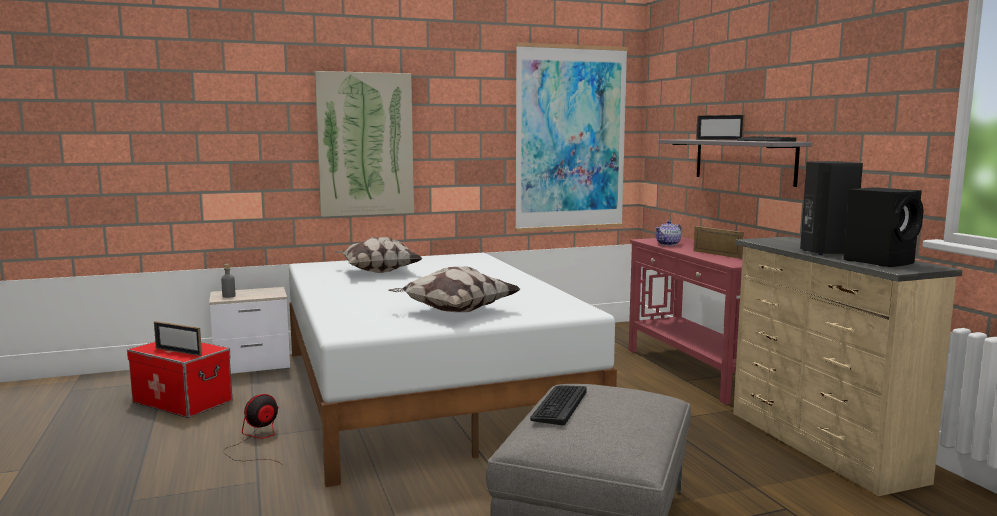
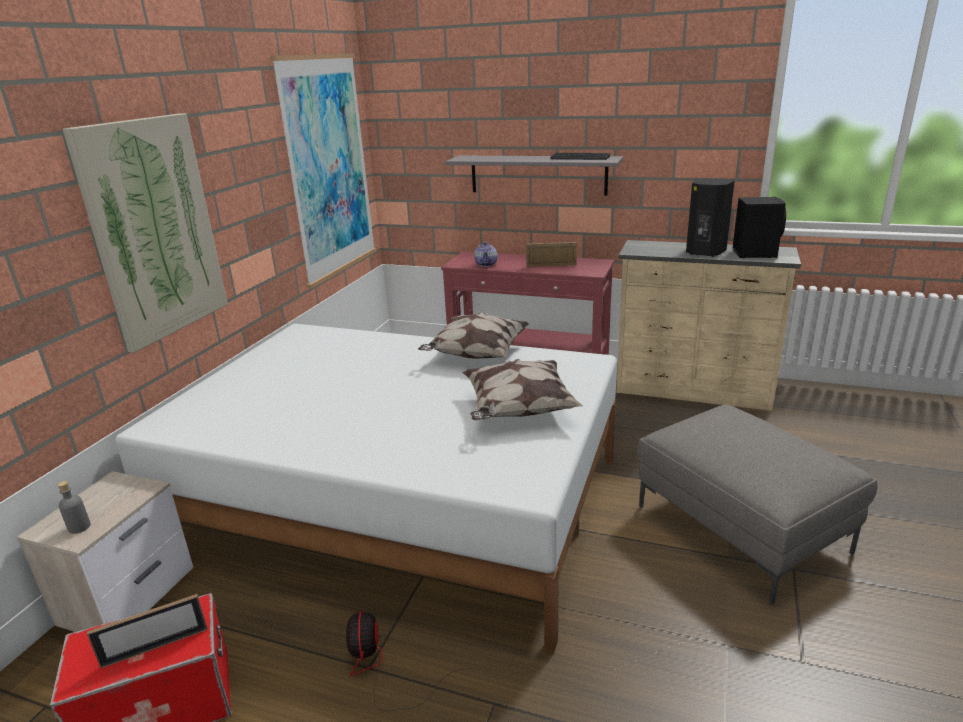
camera: 50 degrees left, 15 degrees up
pillow [335,237,423,273] -> pillow moved to [418,313,530,359]
keyboard [530,385,587,425] -> none
picture frame [696,114,745,140] -> none

